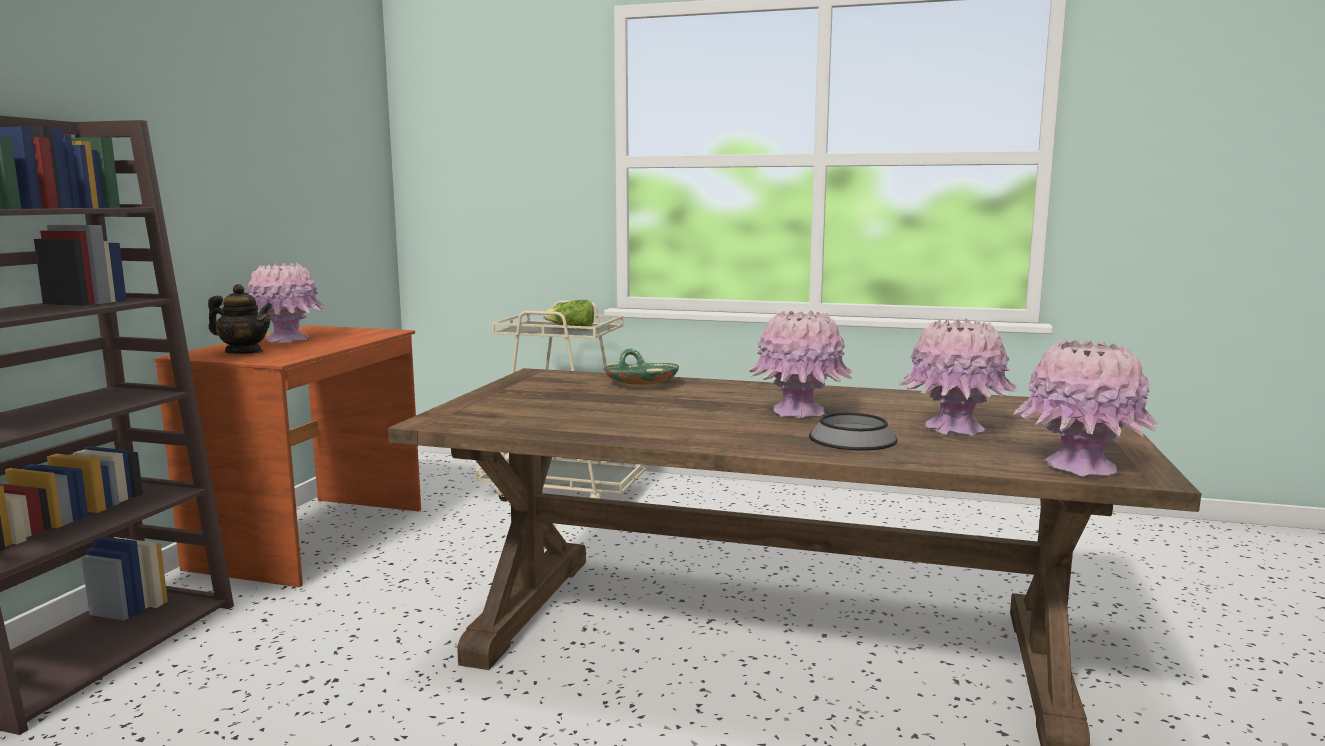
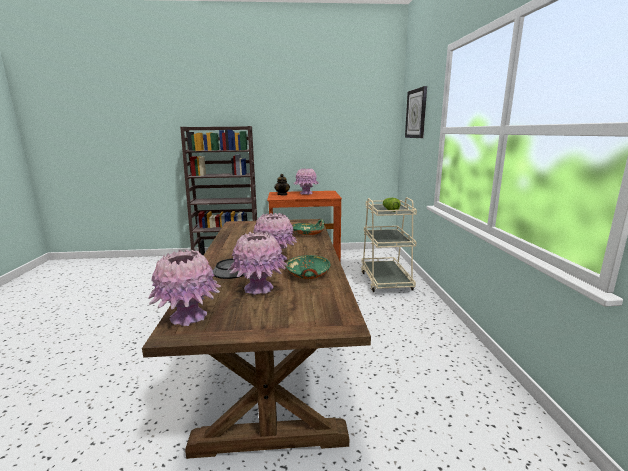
camera: 70 degrees right, 5 degrees up
none -> green bowl [286,255,330,279]
none -> wall clock [405,86,427,138]

